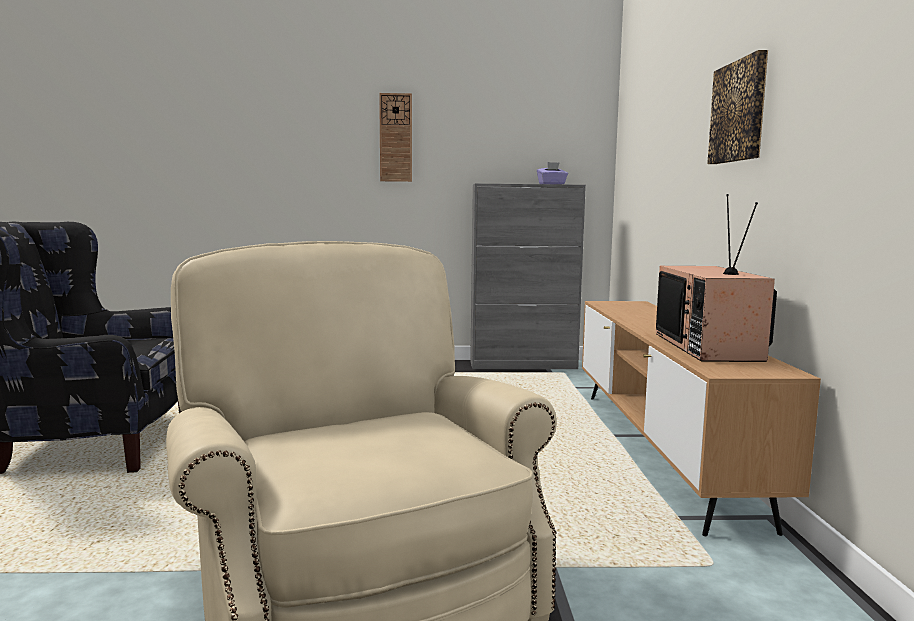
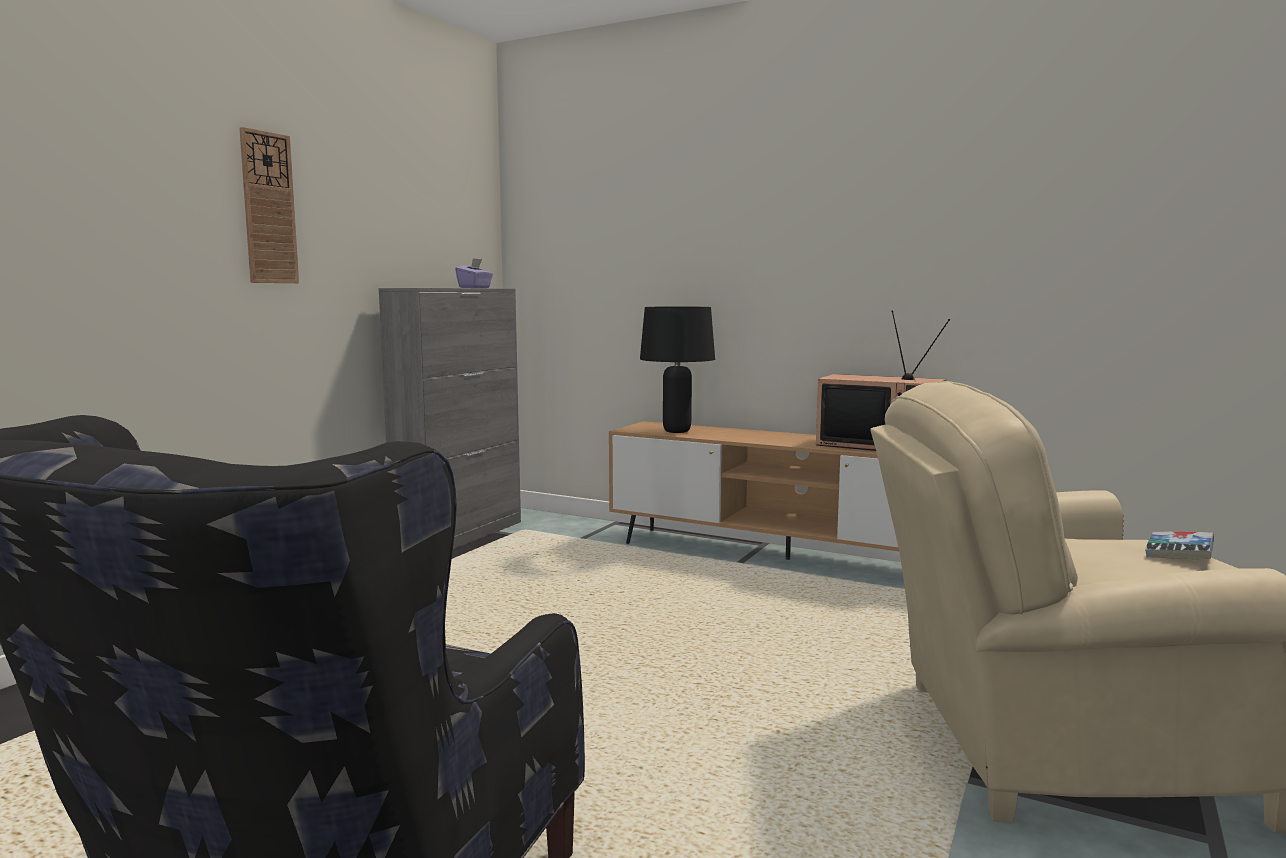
camera: 60 degrees left, 0 degrees up
picture [707,50,768,164] -> none
none -> black table lamp [640,306,715,433]
none -> book [1145,531,1214,559]

